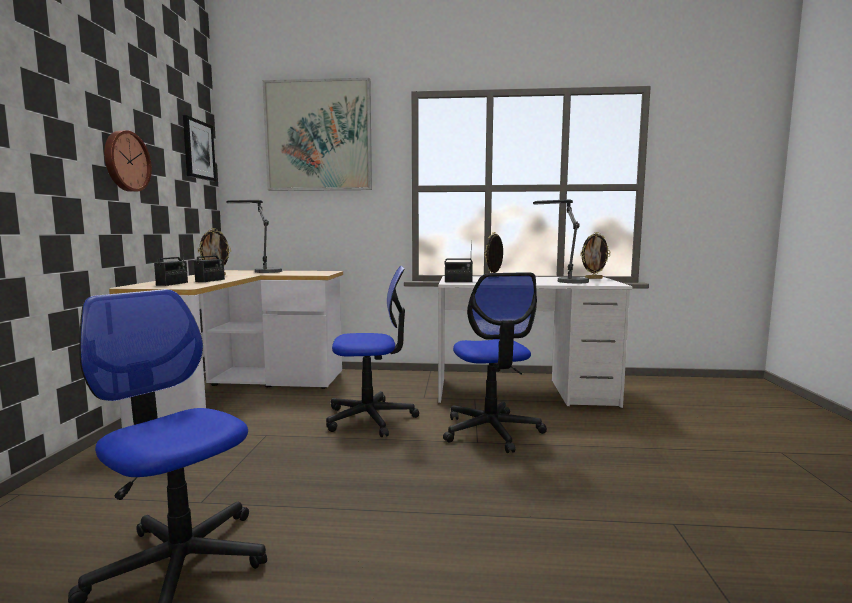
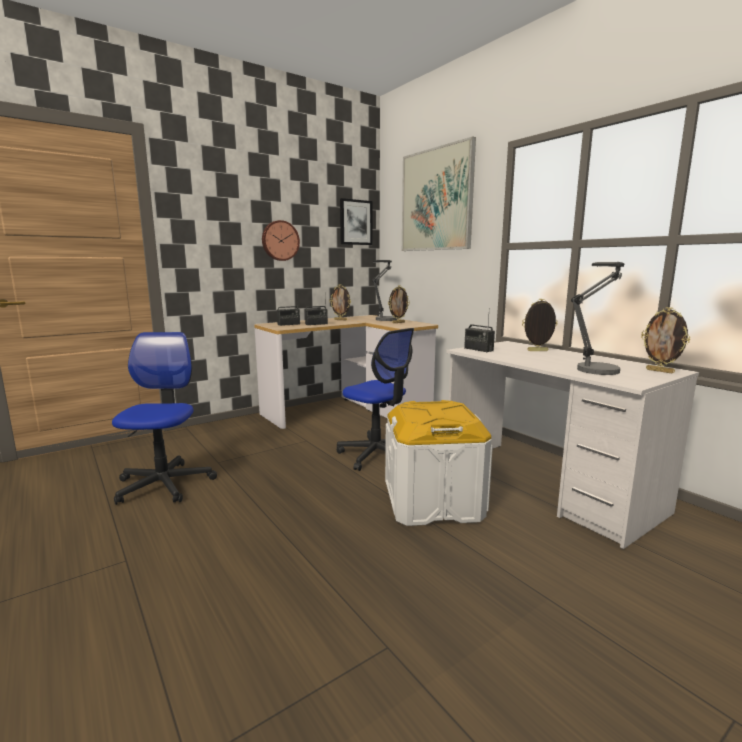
camera: 50 degrees right, 5 degrees up
office chair [443,272,547,453] -> white storage box [385,400,493,526]
none -> picture frame [388,286,410,323]

